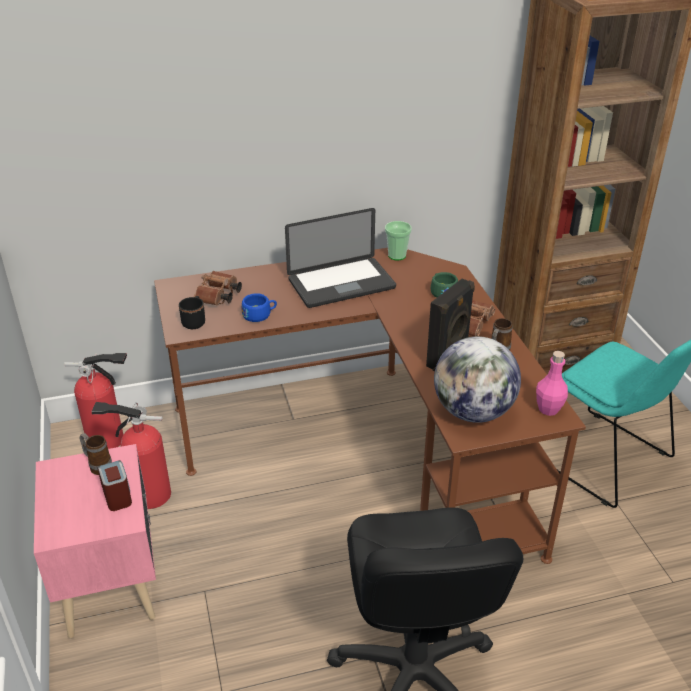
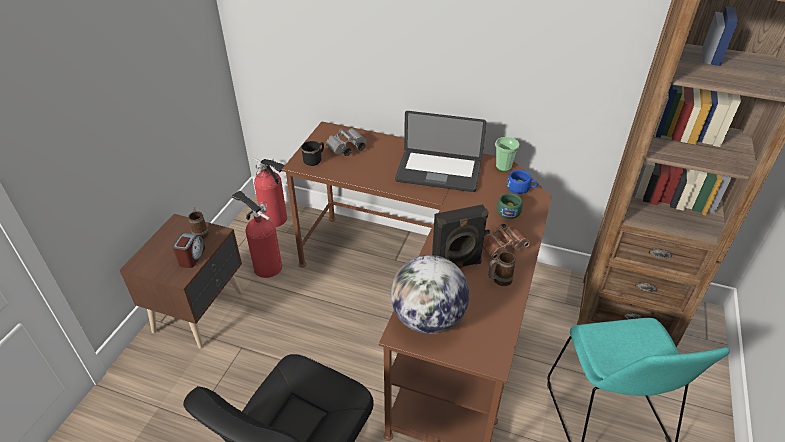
camera: 35 degrees right, 5 degrees up
pink nightstand [34,444,156,638] -> brown nightstand [120,214,242,348]
brown binoculars [194,271,242,305] -> grey binoculars [326,128,367,156]
blue cup [242,293,277,322] -> blue cup moved to [507,170,538,194]
pink bottle [536,351,568,416] -> none

